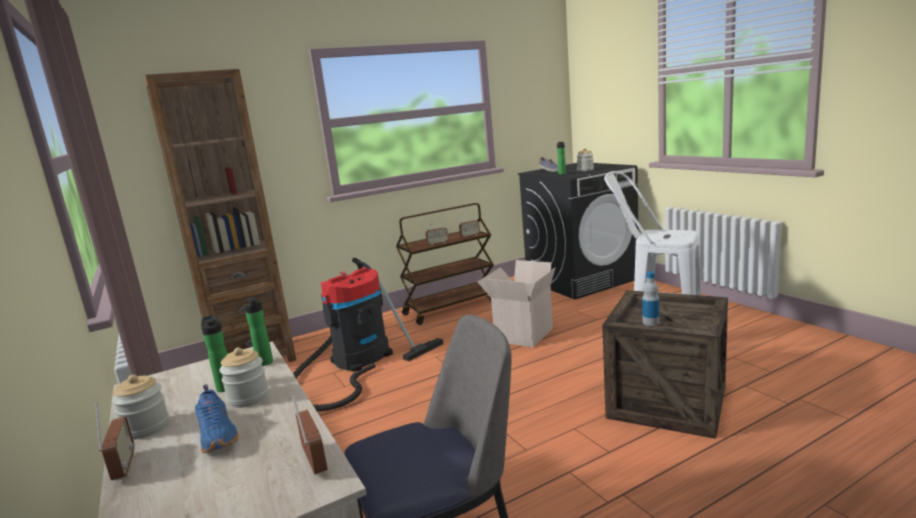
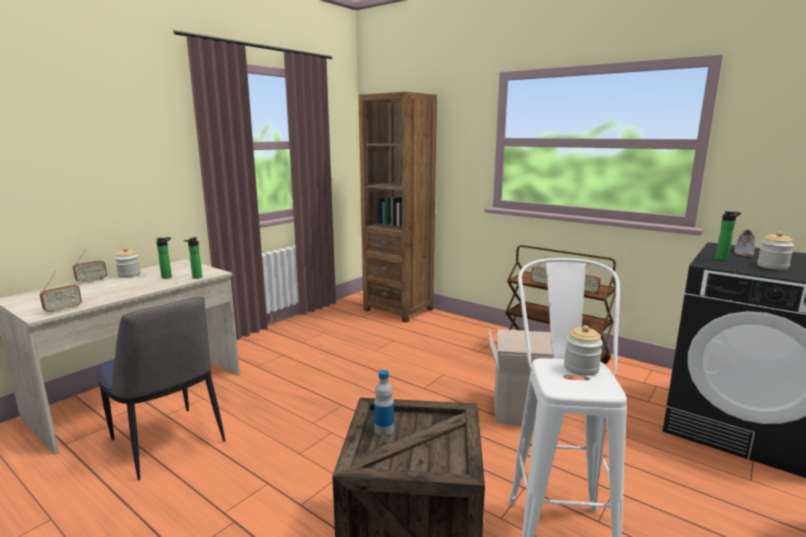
camera: 65 degrees right, 0 degrees up
blue shoe [195,384,239,453] -> none
jar [219,347,269,408] -> jar moved to [564,325,603,376]
vacuum cleaner [293,258,443,412] -> none

